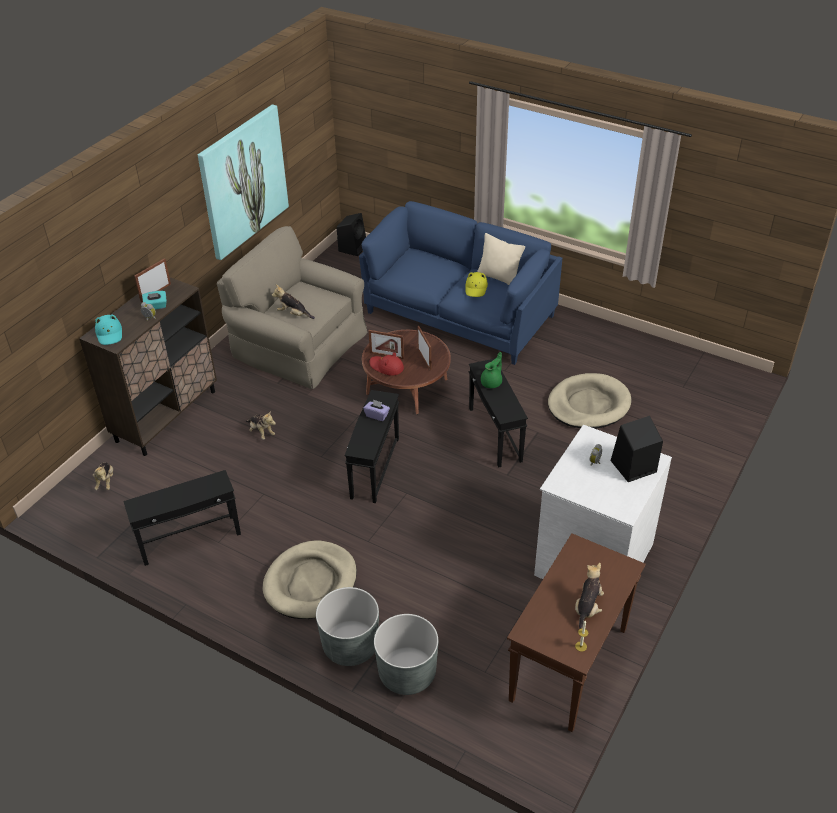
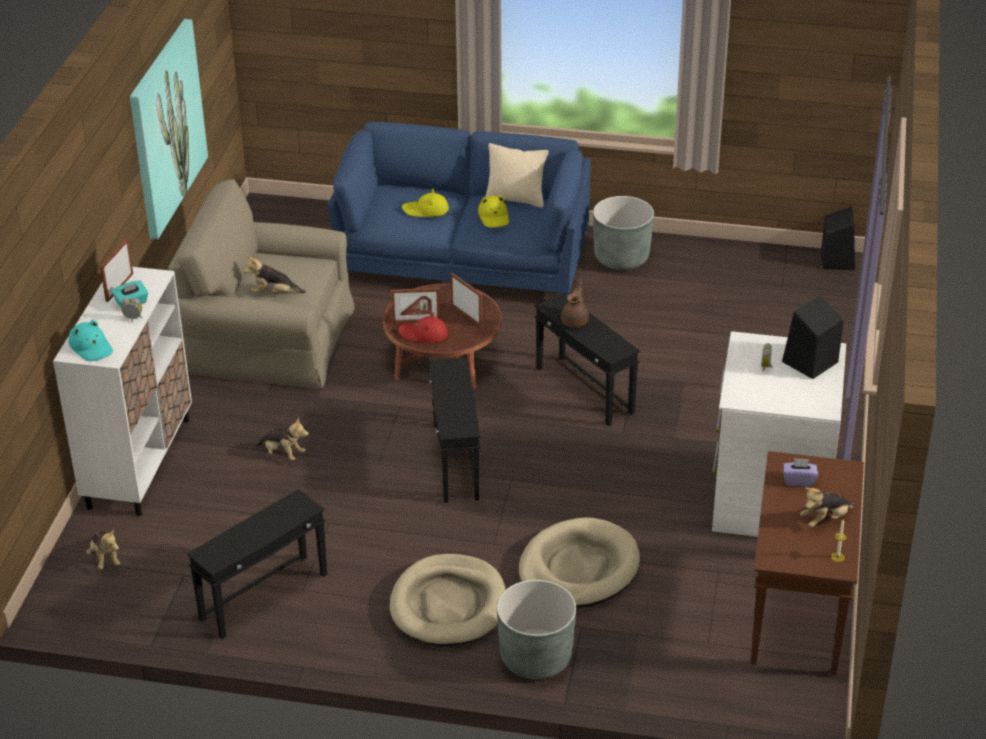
camera: 20 degrees left, 5 degrees down
brown cabinet [79,277,217,456] -> white cabinet [53,267,192,516]
black speaker [337,213,366,256] -> black speaker moved to [821,207,855,270]
purple tissue box [363,399,390,421] -> purple tissue box moved to [783,458,818,487]
grey planter [374,614,438,695] -> grey planter moved to [593,196,654,270]
green teapot [481,352,502,388] -> brown teapot [561,279,589,327]
beige dog bed [548,373,631,429] -> beige dog bed moved to [519,517,640,608]
plush toy [575,563,604,629] -> plush toy turned 120 degrees counterclockwise [800,488,855,527]
none -> yellow hat [402,188,449,217]

